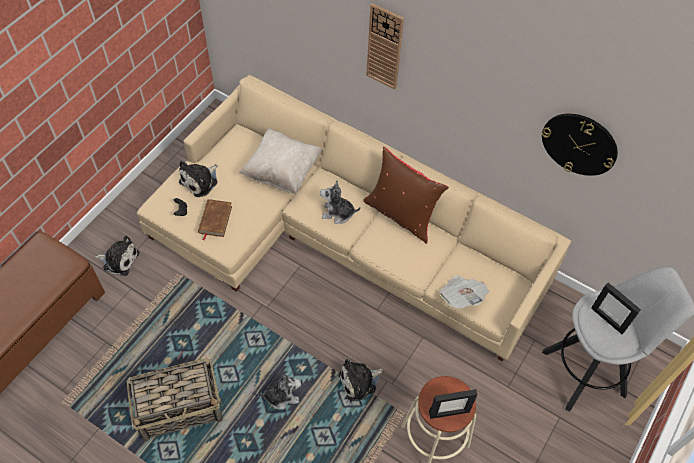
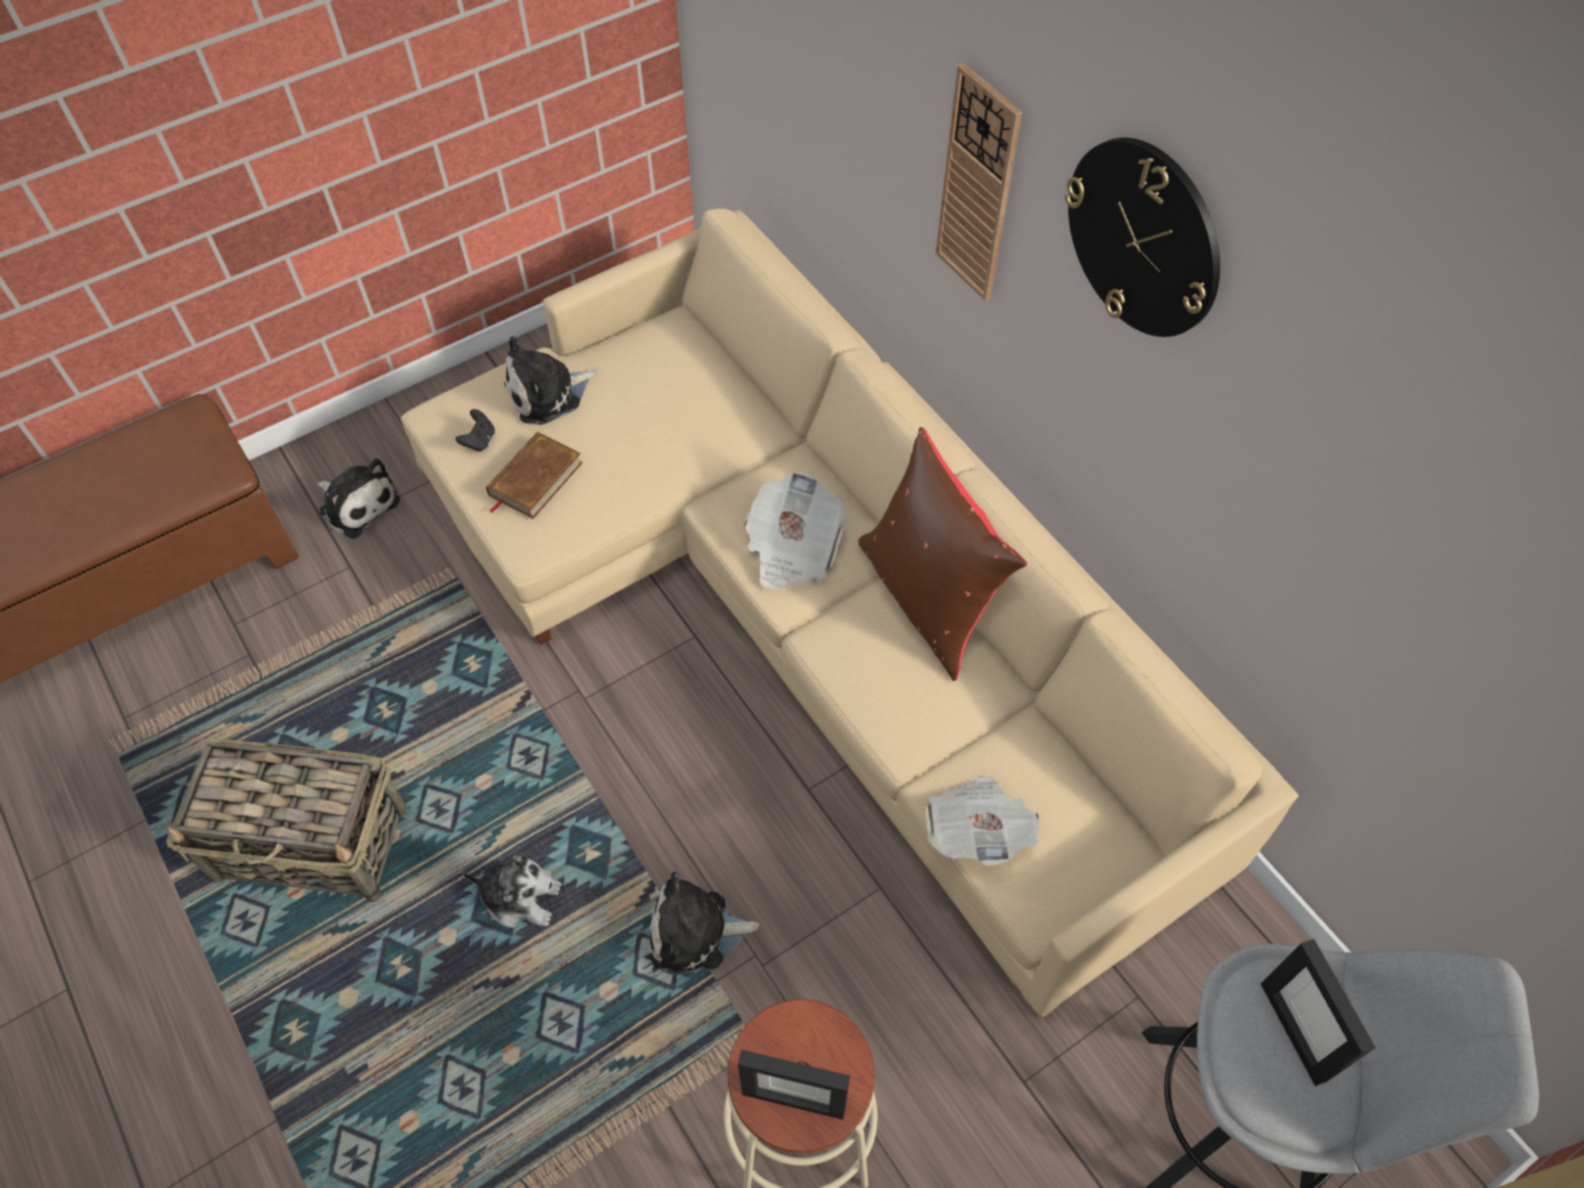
camera: 25 degrees right, 0 degrees up
beige pillow [239,128,323,194] -> none
plush toy [320,180,361,224] -> newspaper [744,471,847,589]
wall clock [542,114,618,176] -> wall clock moved to [1065,138,1220,337]

